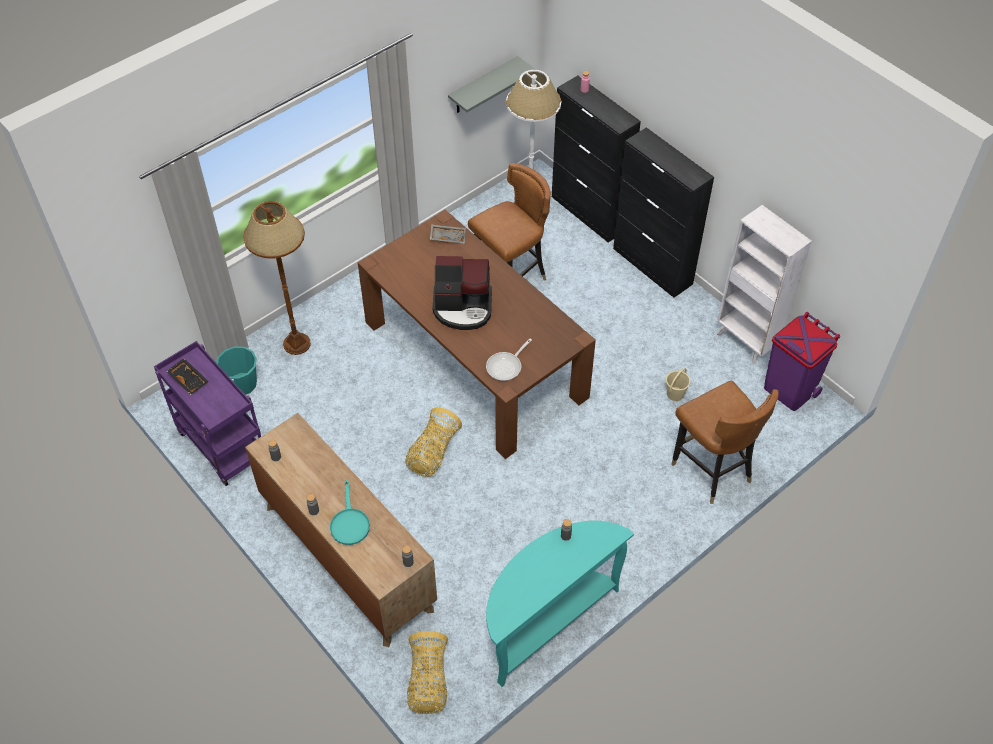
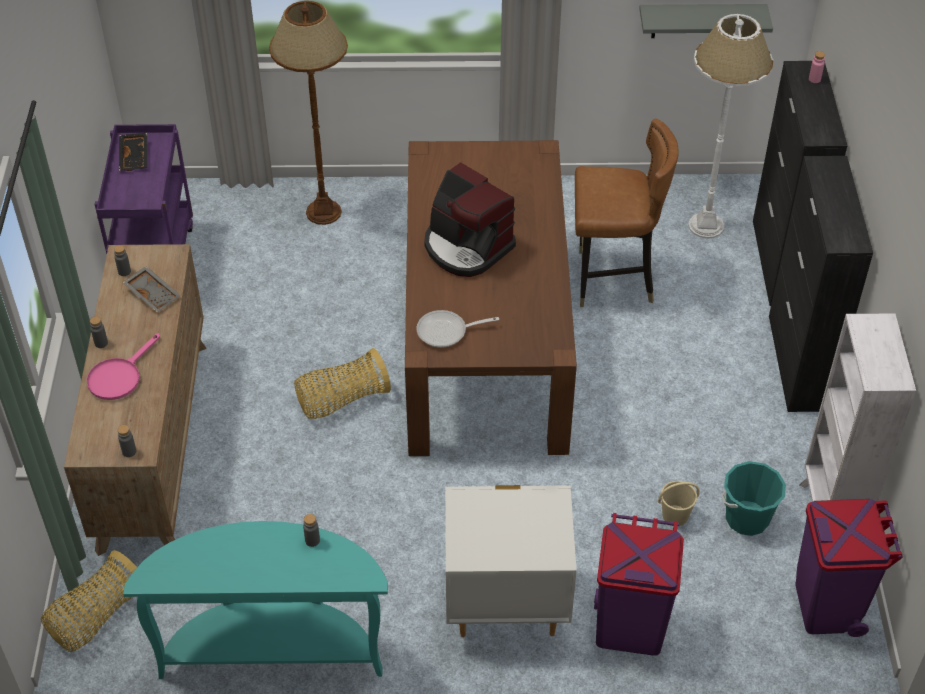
camera: 40 degrees right, 5 degrees down
turquoise bucket [216,346,257,395] -> turquoise bucket moved to [721,461,786,536]
turquoise frying pan [330,480,370,545] -> pink frying pan [87,333,160,400]
grey tray [430,224,466,244] -> grey tray moved to [122,266,181,312]
brown chair [671,381,779,504] -> purple trash can [594,513,684,656]
none -> white nightstand [445,485,577,637]

